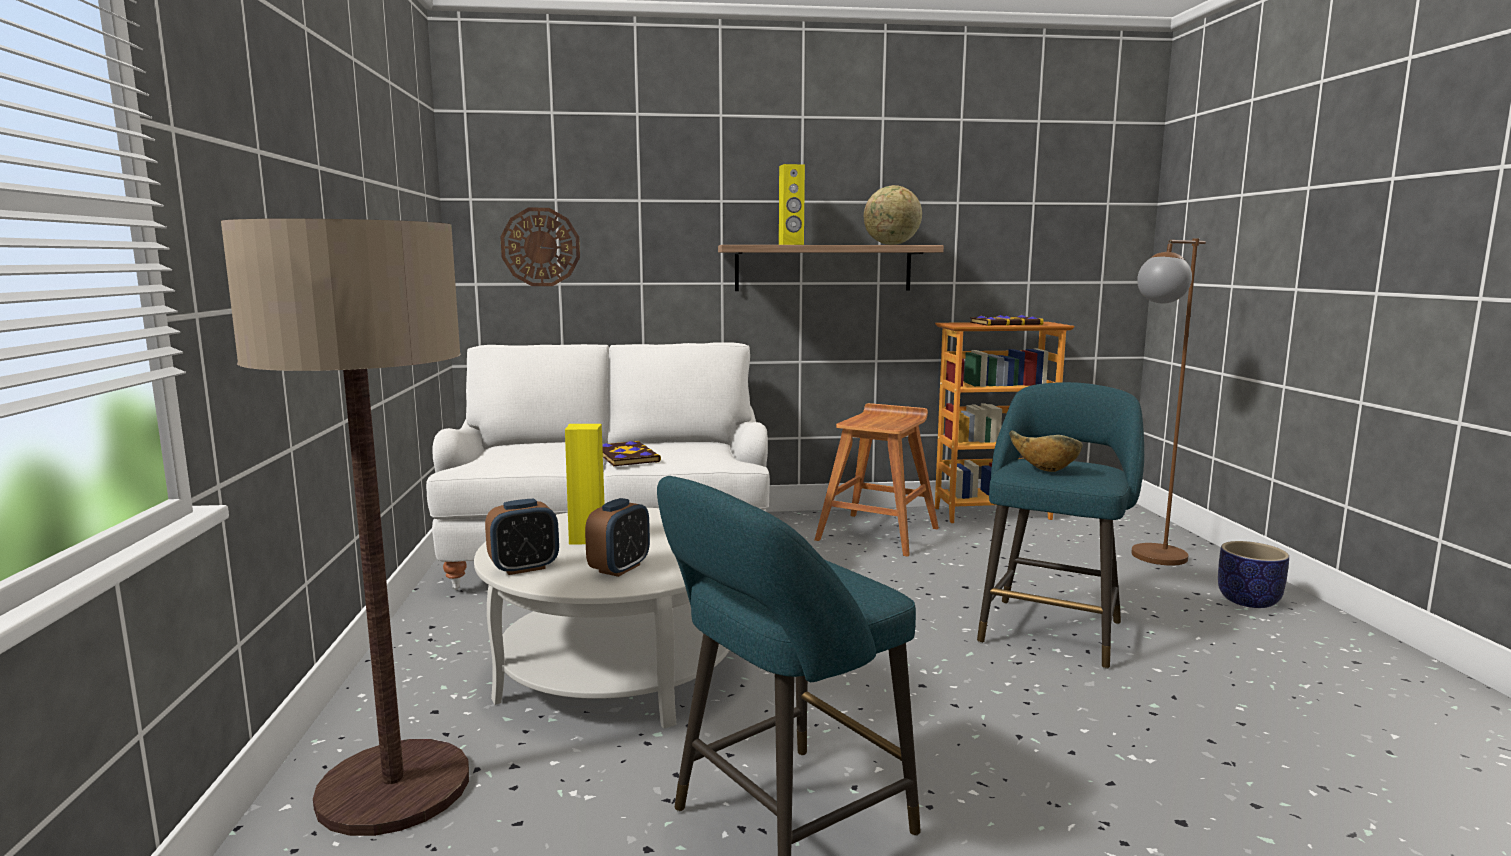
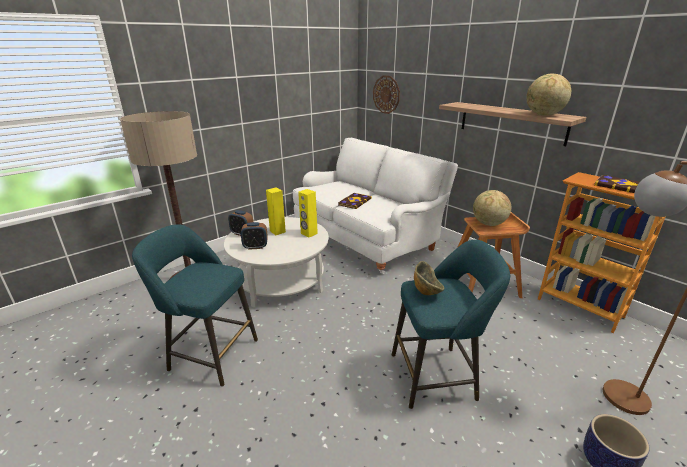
camera: 55 degrees right, 15 degrees up
yellow speaker [779,164,805,245] -> yellow speaker moved to [298,189,318,237]
none -> globe [473,190,511,226]

